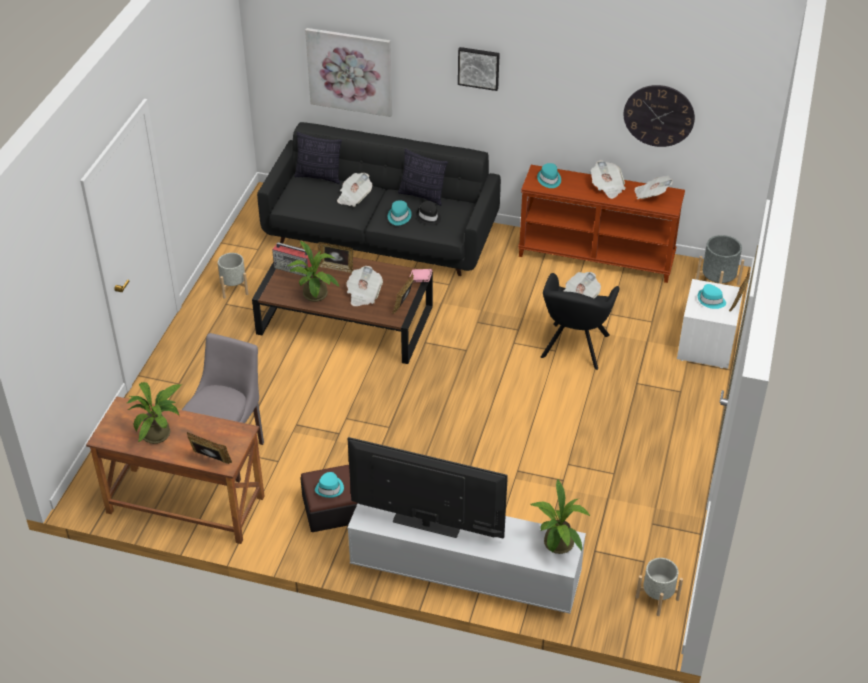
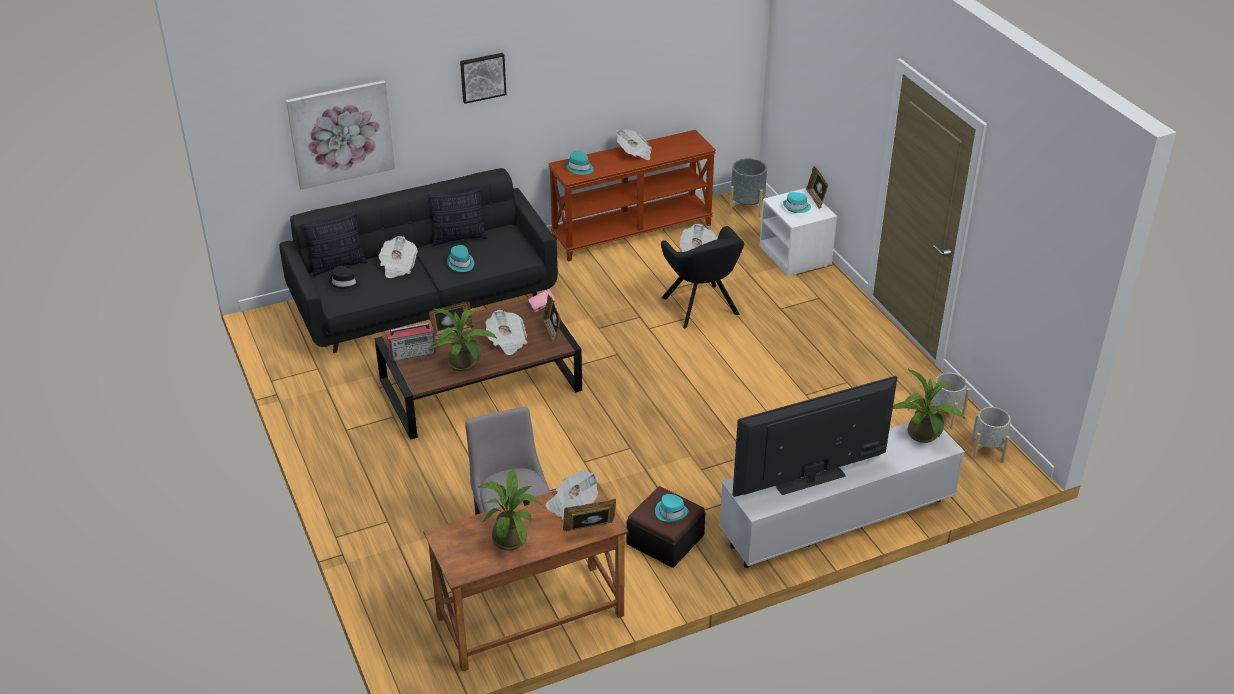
camera: 40 degrees left, 5 degrees down
grey planter [217,253,248,299] -> grey planter moved to [929,373,970,429]
black hat [416,201,441,225] -> black hat moved to [329,266,360,291]
wall clock [624,85,695,147] -> none
newspaper [635,176,673,199] -> newspaper moved to [546,470,599,520]

